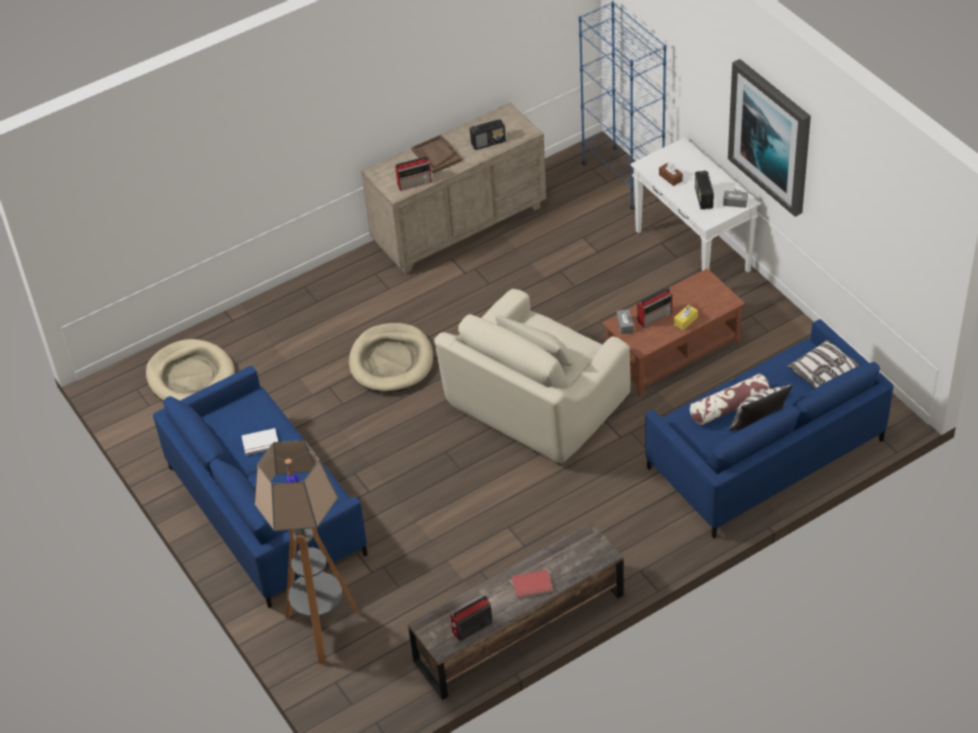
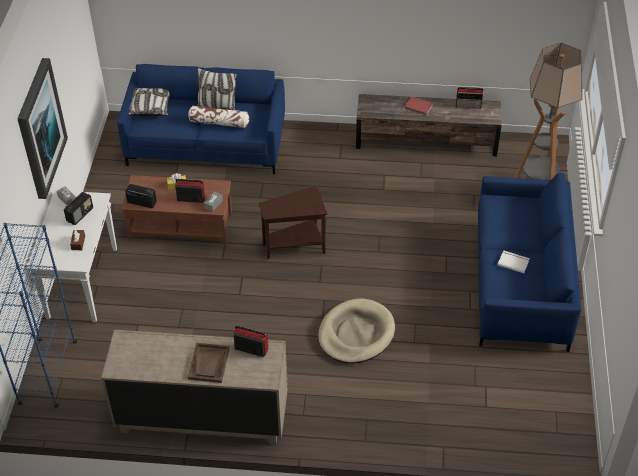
camera: 145 degrees left, 0 degrees up
beige dog bed [146,339,235,401] -> none
beige armchair [434,289,631,465] -> brown side table [259,186,327,259]
radio [470,119,506,150] -> radio moved to [125,184,157,209]

